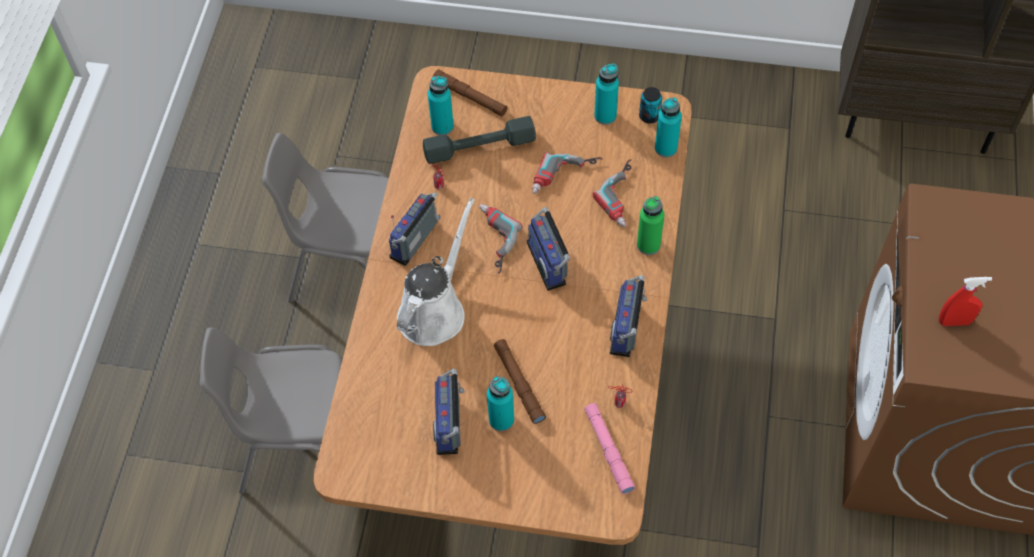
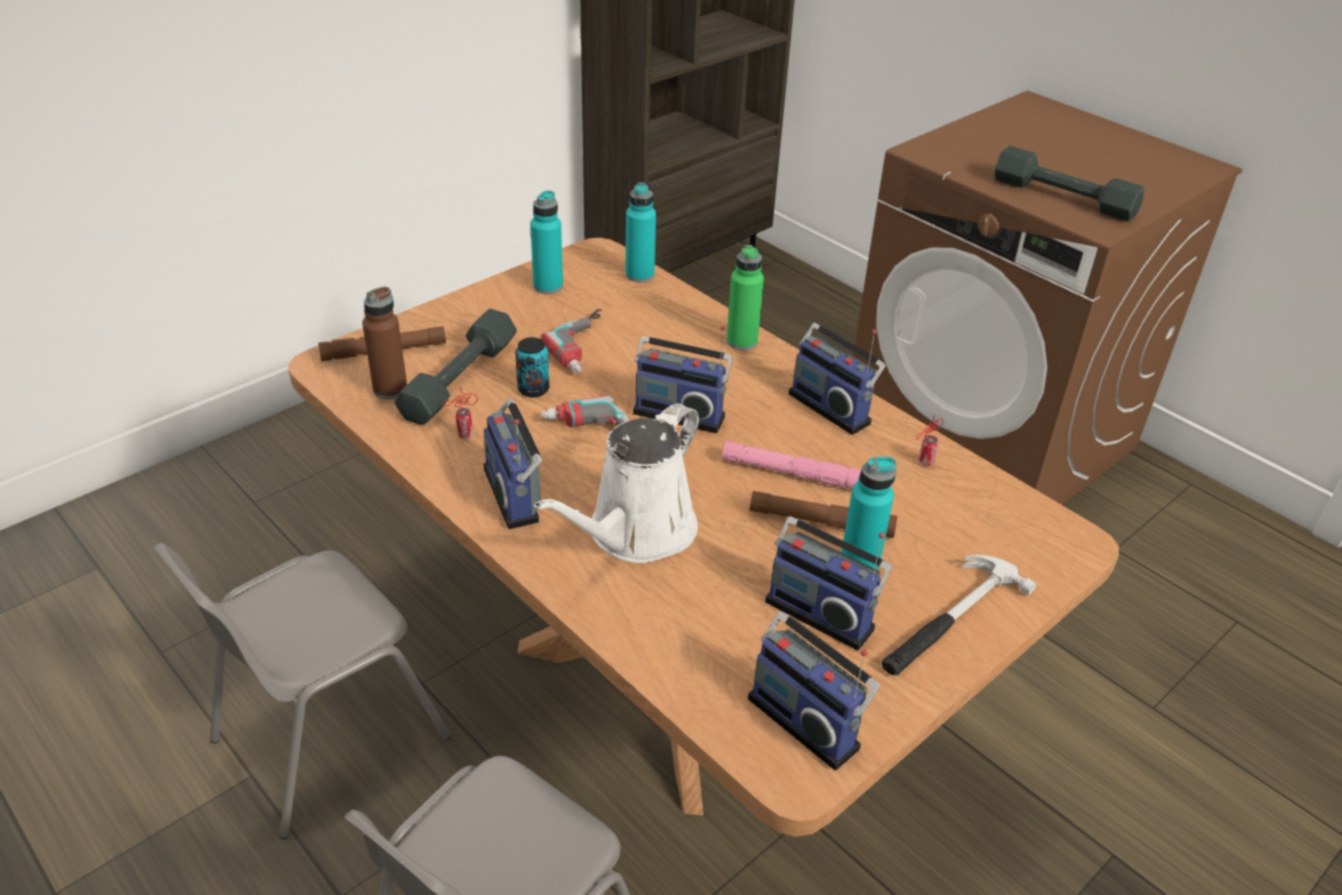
camera: 55 degrees left, 20 degrees down
white watering can [397,198,475,346] -> white watering can turned 120 degrees counterclockwise [534,403,699,563]
turquoise bottle [428,76,454,135] -> brown bottle [362,287,407,399]
pink flashlight [584,403,635,494] -> pink flashlight moved to [722,441,861,489]
power drill [592,159,631,227] -> none
can [639,87,662,123] -> can moved to [515,337,550,397]
red spray bottle [939,277,992,326] -> grey dumbbell [995,146,1144,221]
none -> radio [748,612,880,770]
none -> hammer [882,555,1037,675]

